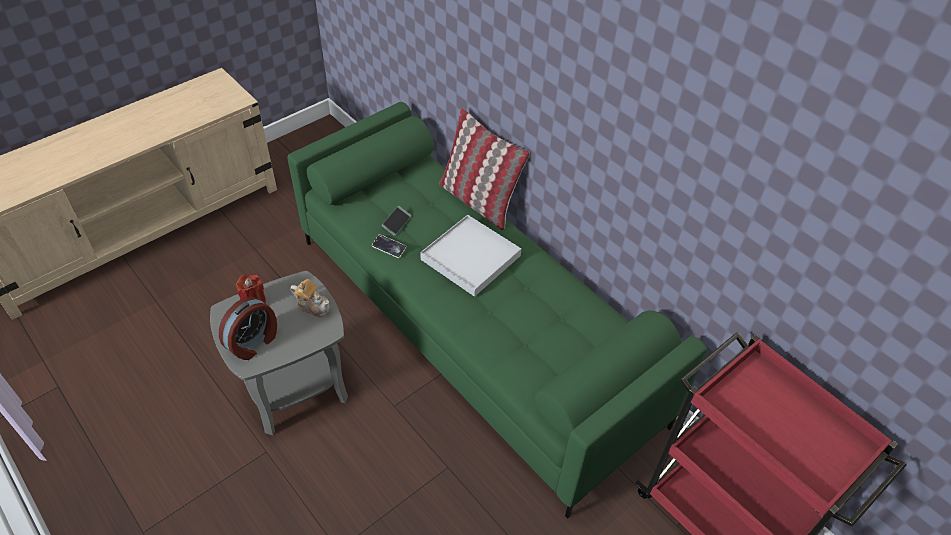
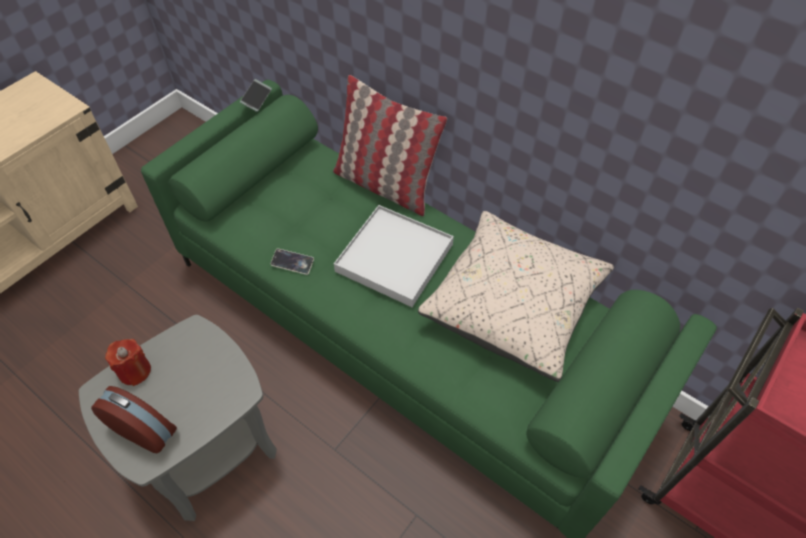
camera: 10 degrees left, 5 degrees up
alarm clock [219,296,277,360] -> alarm clock turned 90 degrees counterclockwise [91,386,177,454]
teapot [290,279,330,317] -> none
phone [382,206,411,236] -> phone moved to [240,79,272,112]
none -> beige pillow [418,211,614,382]

